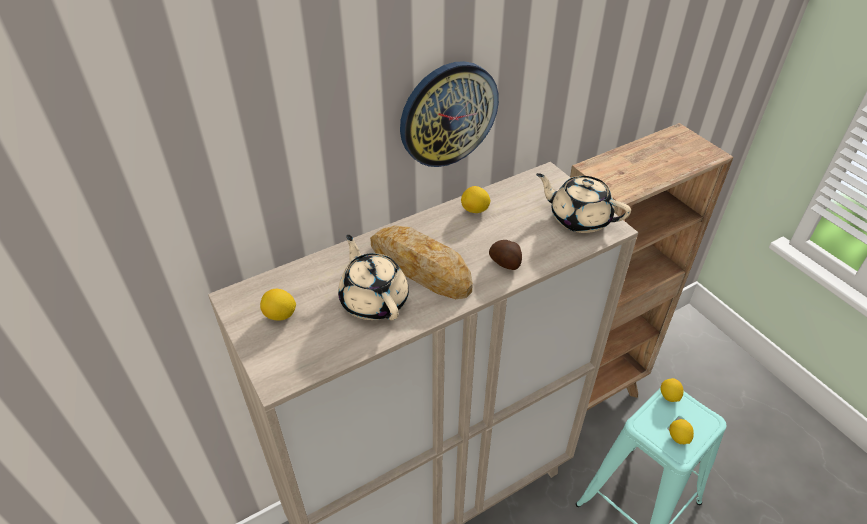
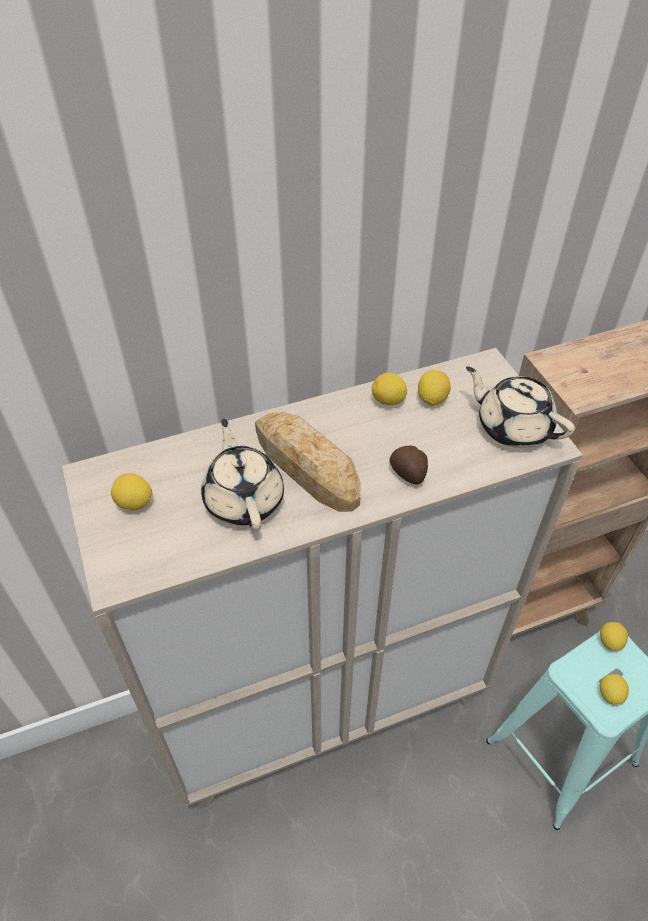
camera: 10 degrees right, 5 degrees up
wall clock [400,61,499,167] -> none
none -> lemon [418,370,451,406]

